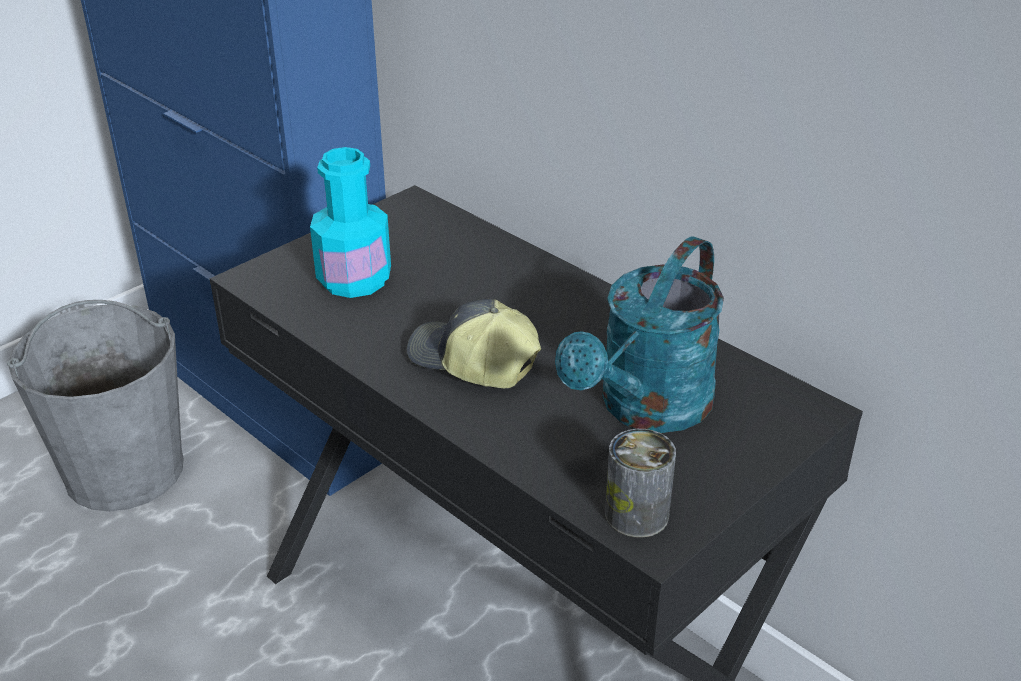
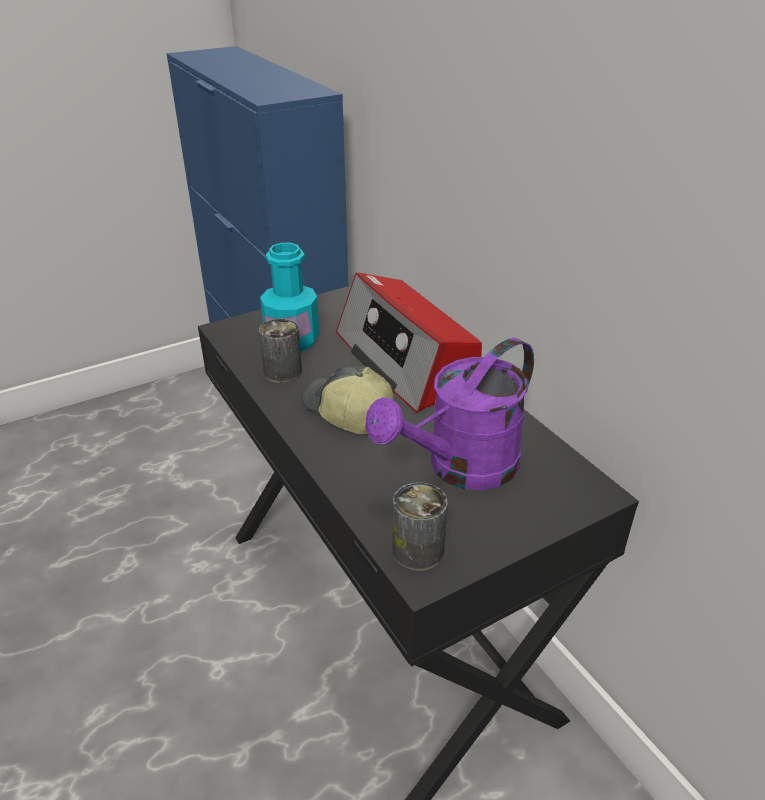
camera: 15 degrees right, 0 degrees up
grey bucket [7,300,184,511] -> none
turquoise watering can [555,236,724,433] -> purple watering can [365,338,534,490]
none -> can [259,319,302,383]
none -> radio [336,273,482,413]

